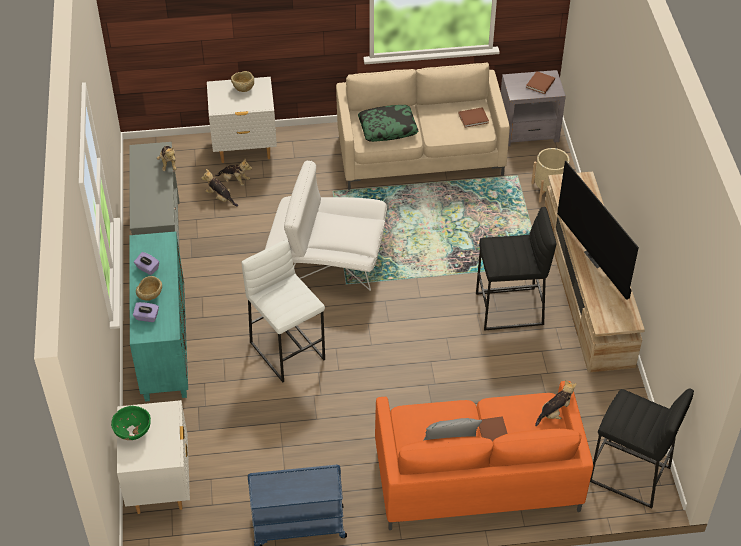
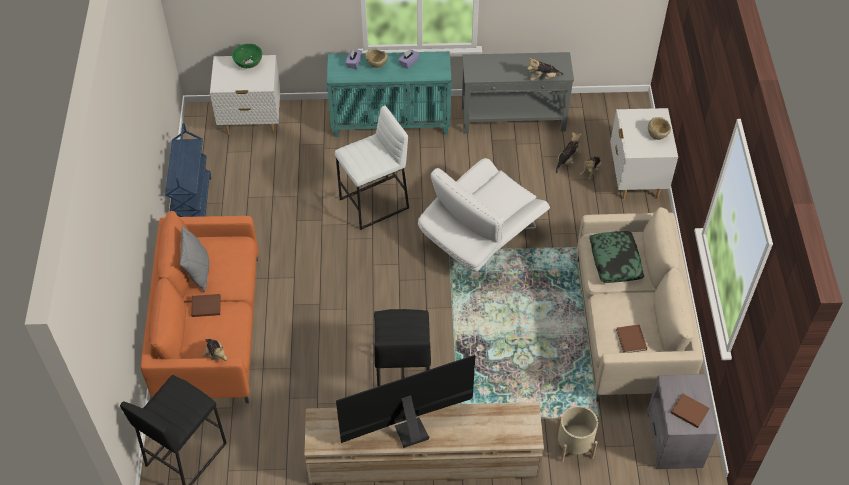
camera: 95 degrees right, 5 degrees up
white armchair [265,161,387,291] -> white armchair turned 150 degrees counterclockwise [418,158,550,275]

